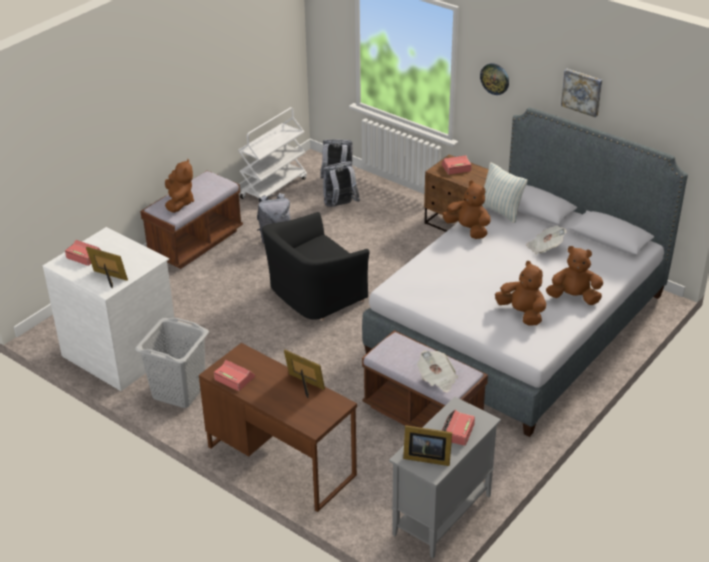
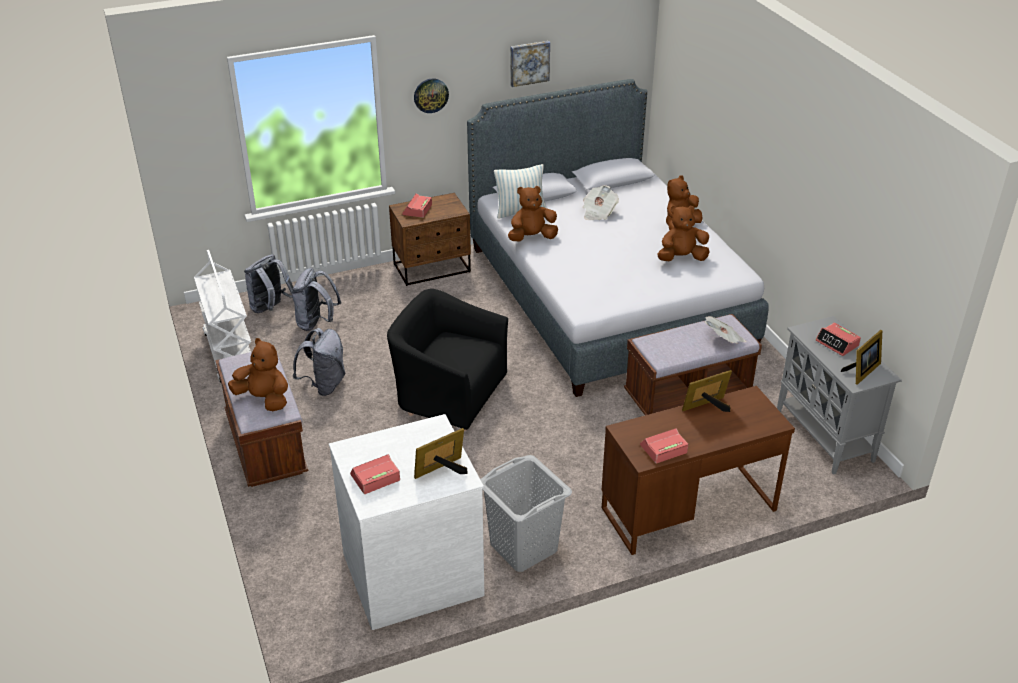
camera: 60 degrees left, 0 degrees up
black armchair [262,212,370,321] -> black armchair turned 120 degrees clockwise [387,289,508,431]

